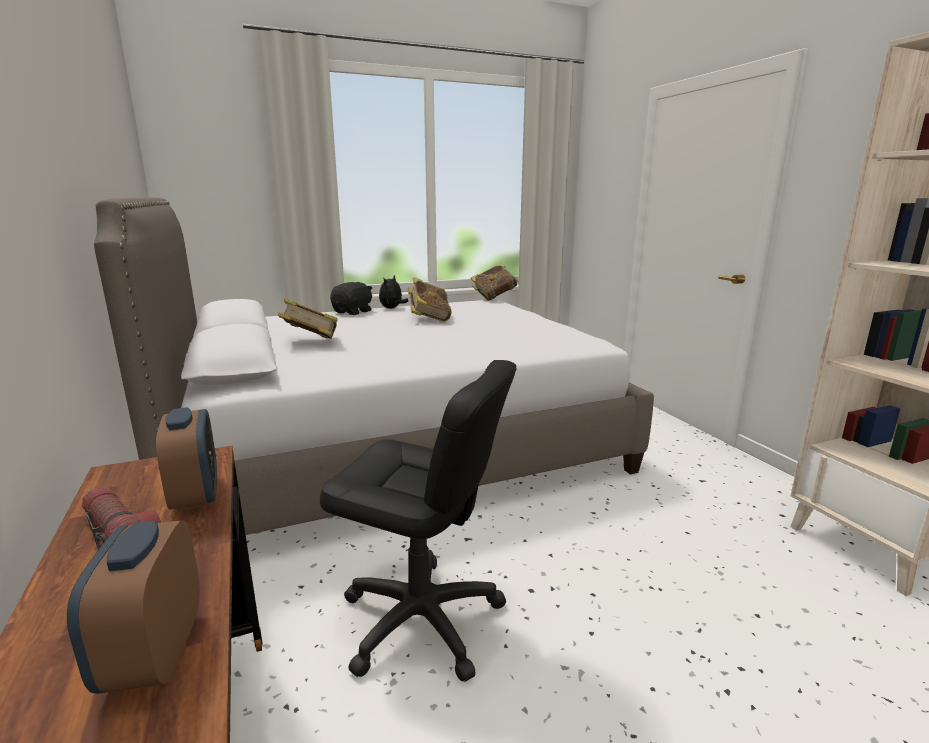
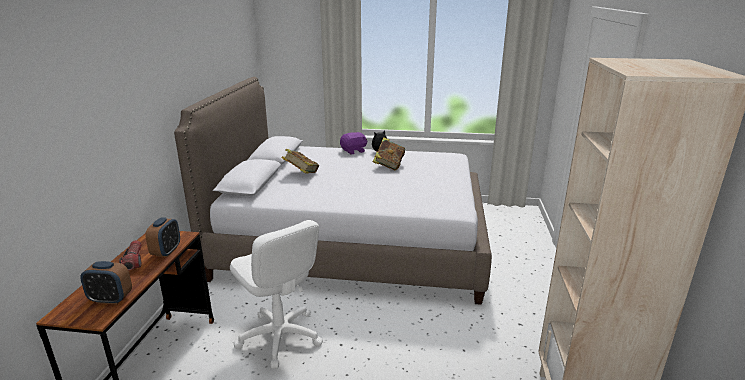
camera: 30 degrees right, 5 degrees up
alarm clock [67,521,200,694] -> alarm clock turned 105 degrees counterclockwise [80,261,132,304]
black office chair [320,360,517,682] -> white office chair [230,220,323,369]
black plush toy [330,282,372,315] -> purple plush toy [340,132,367,154]
book [471,263,518,301] -> none

